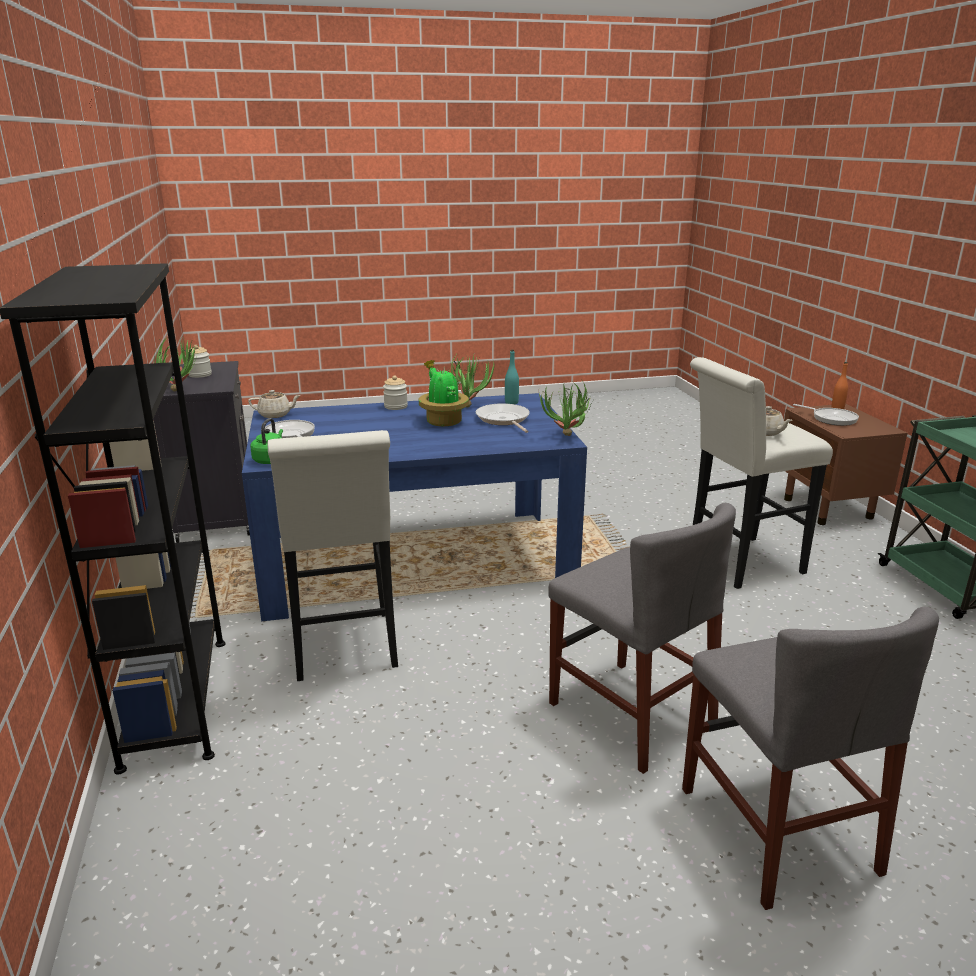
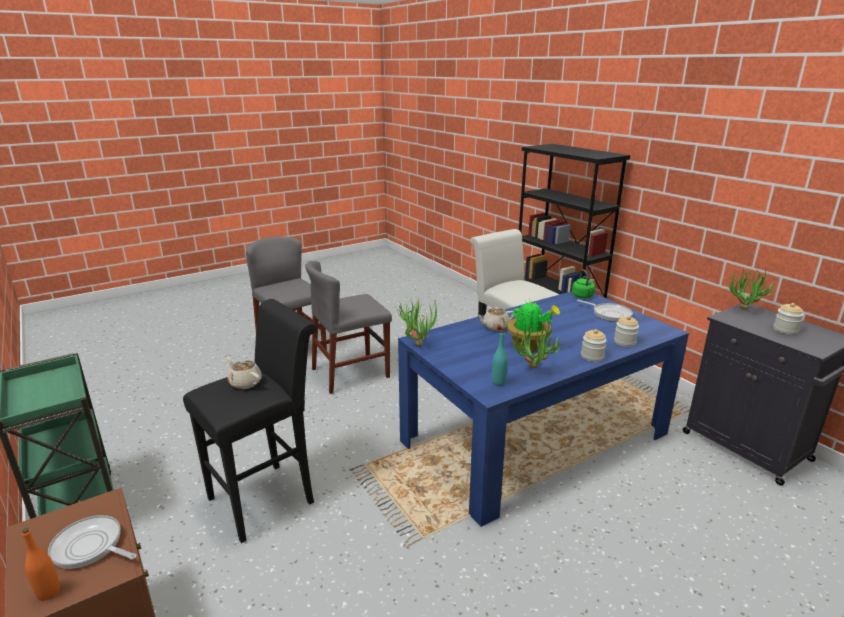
camera: 160 degrees right, 0 degrees up
beige teapot [248,390,301,418] -> beige teapot moved to [476,307,514,331]
frying pan [476,403,530,433] -> none
grey chair [548,503,736,774] -> grey chair turned 60 degrees counterclockwise [305,261,392,394]
white stool [690,357,833,589] -> black stool [183,299,317,543]
none -> jar [614,316,639,347]

